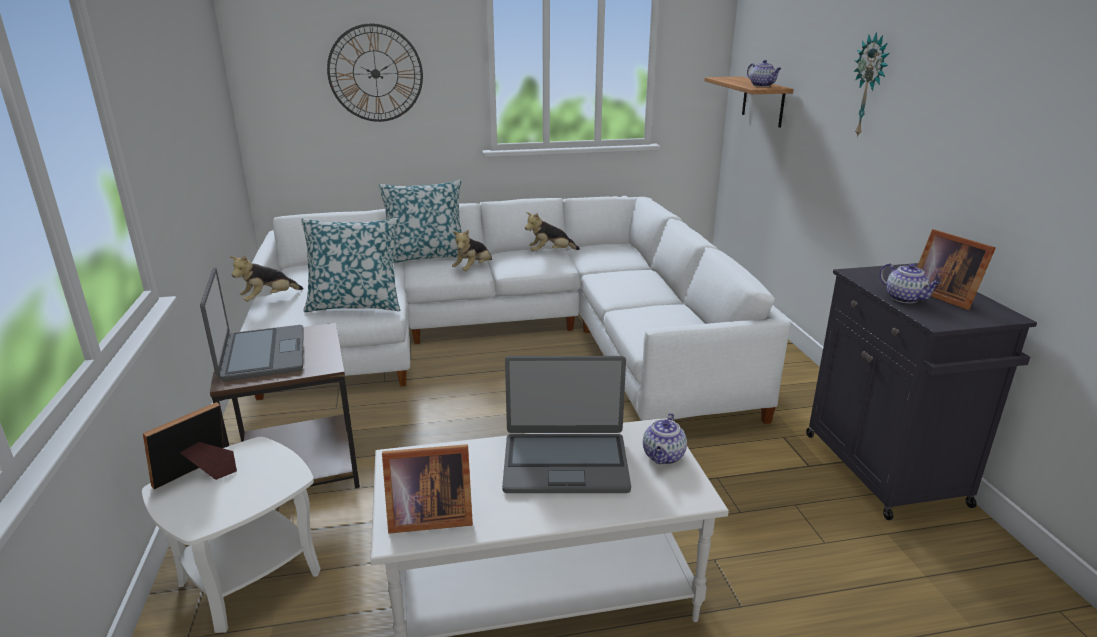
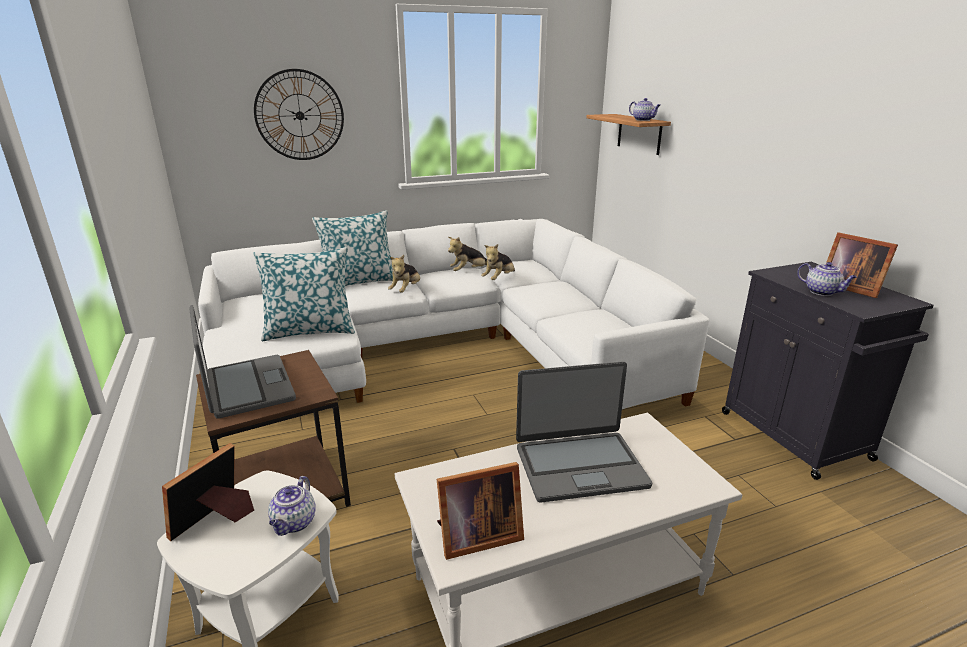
camera: 10 degrees left, 0 degrees up
plush toy [230,256,304,301] -> plush toy moved to [481,244,515,280]
teapot [643,413,687,464] -> teapot moved to [268,476,316,536]
wall clock [854,32,889,138] -> none

